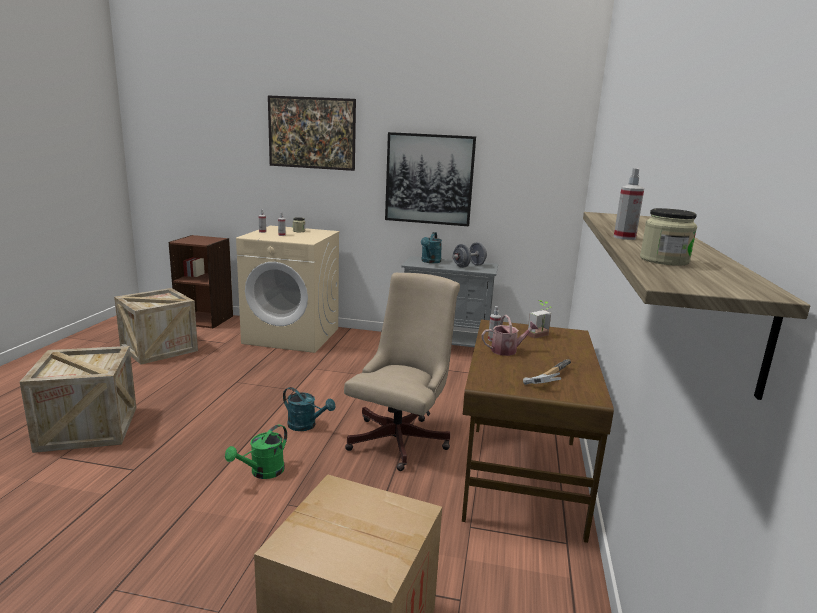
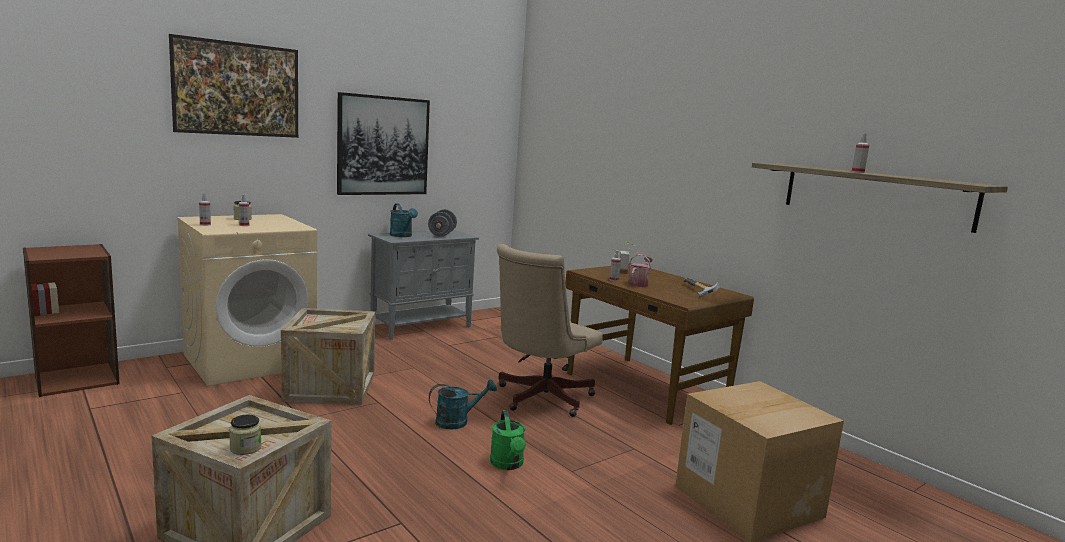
camera: 50 degrees left, 5 degrees down
crate [114,288,198,365] -> crate moved to [281,308,376,405]
beige office chair [344,273,460,471] -> beige office chair turned 120 degrees counterclockwise [497,244,603,417]
jar [640,208,697,266] -> jar moved to [229,415,261,455]

